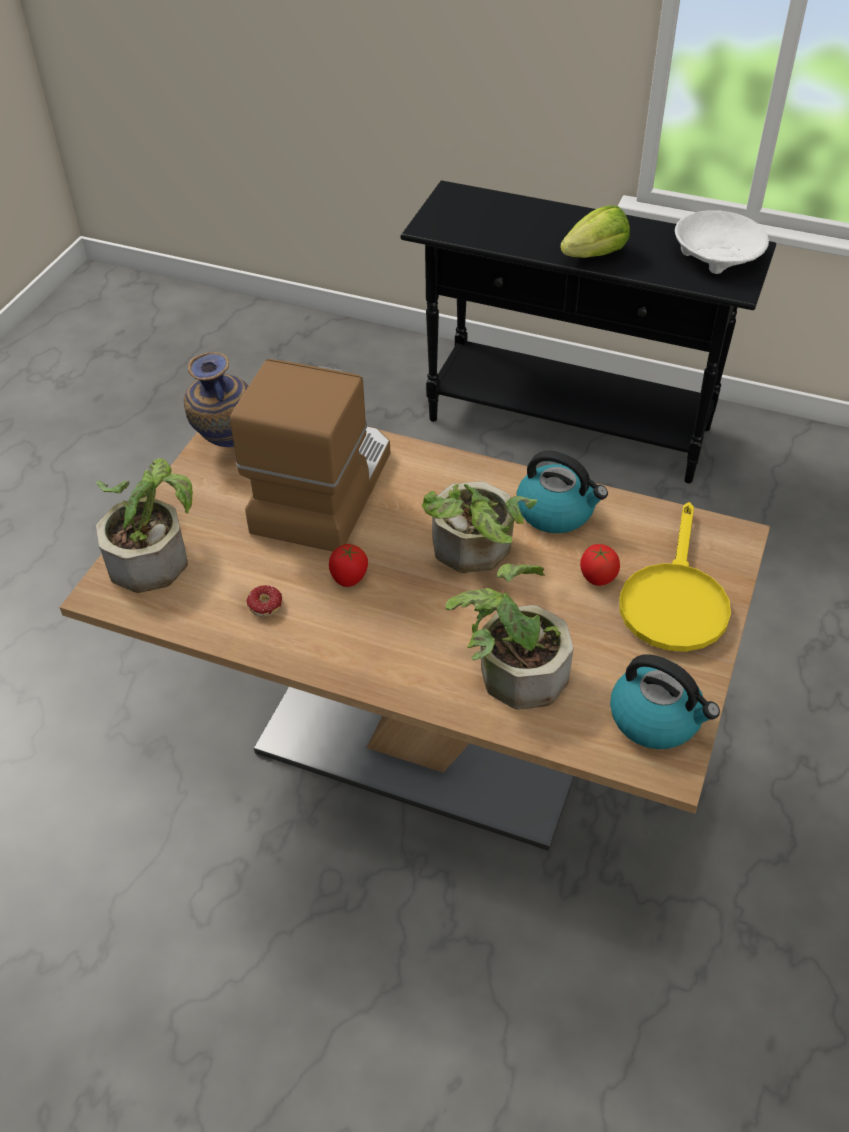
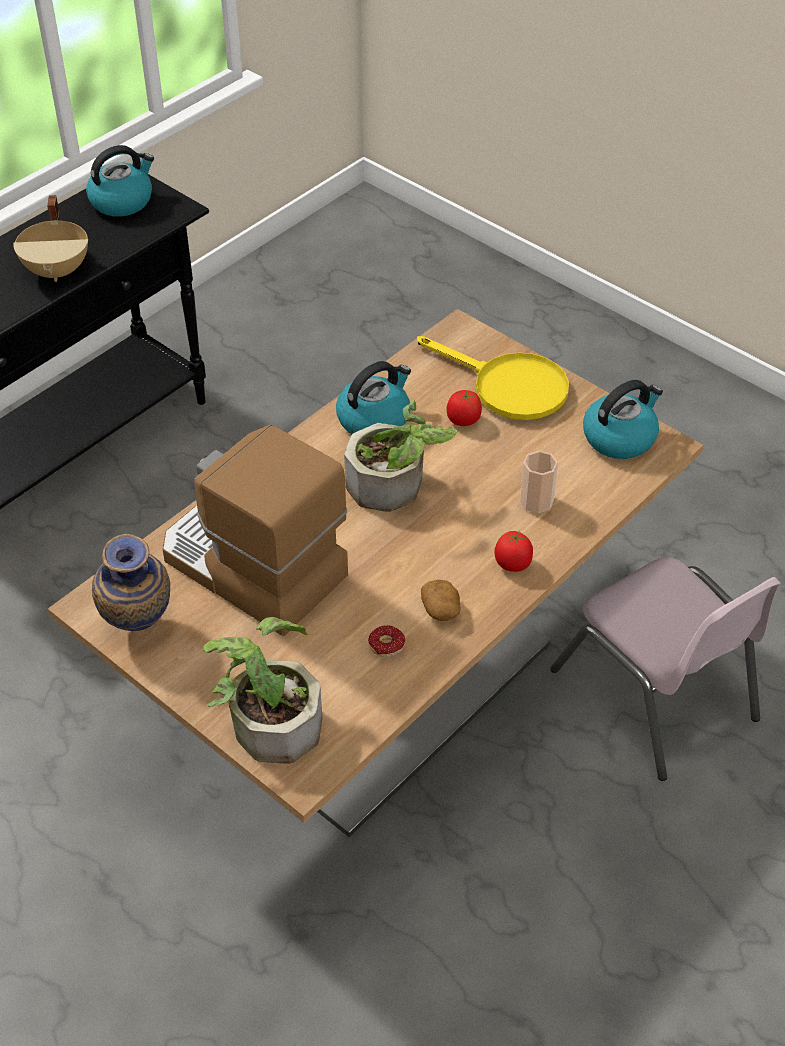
camera: 70 degrees left, 0 degrees up
tomato [329,544,368,587] -> tomato moved to [495,531,533,572]
potted plant [446,564,574,710] -> cup [520,451,558,514]
lettuce [560,206,630,258] -> beige cooking pot [13,195,88,282]
white bowl [675,210,769,274] -> kettle [86,145,154,217]
none -> potato [421,580,460,621]
none -> pink chair [550,557,781,781]

